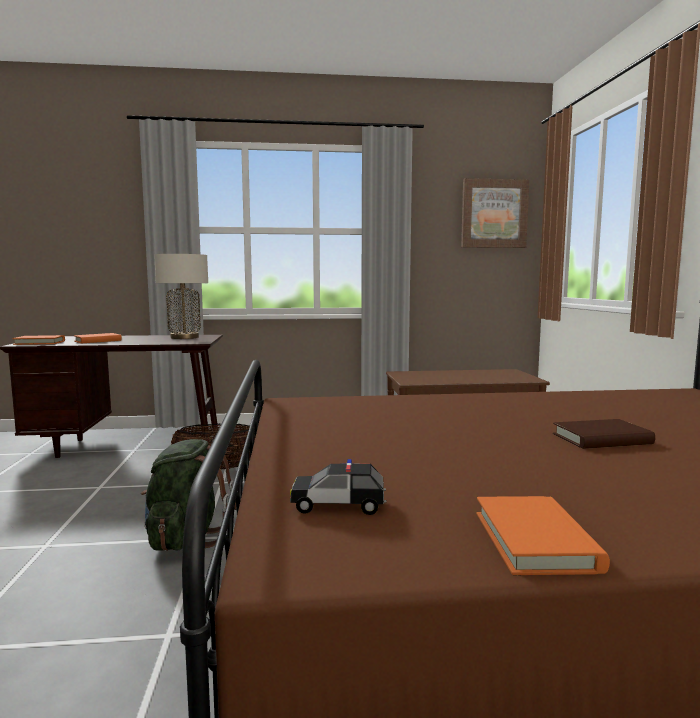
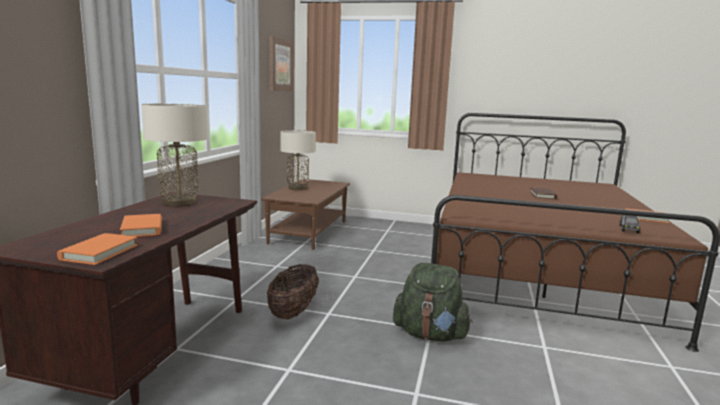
camera: 70 degrees left, 5 degrees up
none -> table lamp [280,130,316,190]

